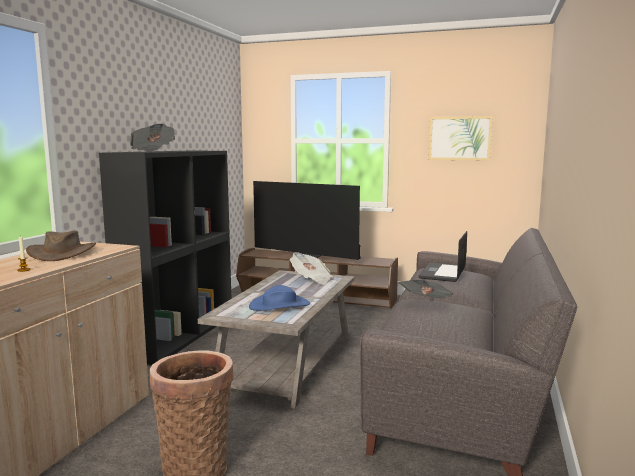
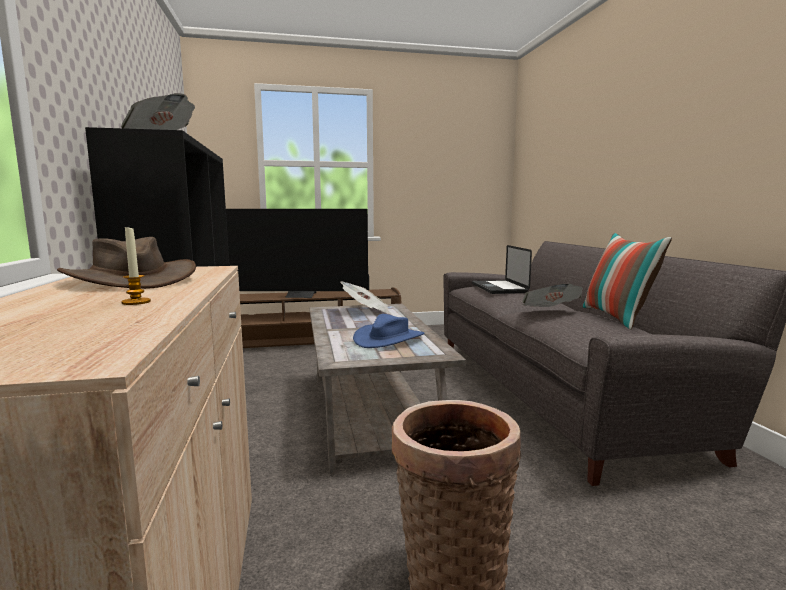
camera: 30 degrees left, 0 degrees up
picture [428,116,493,161] -> none
none -> pillow [582,233,672,329]

